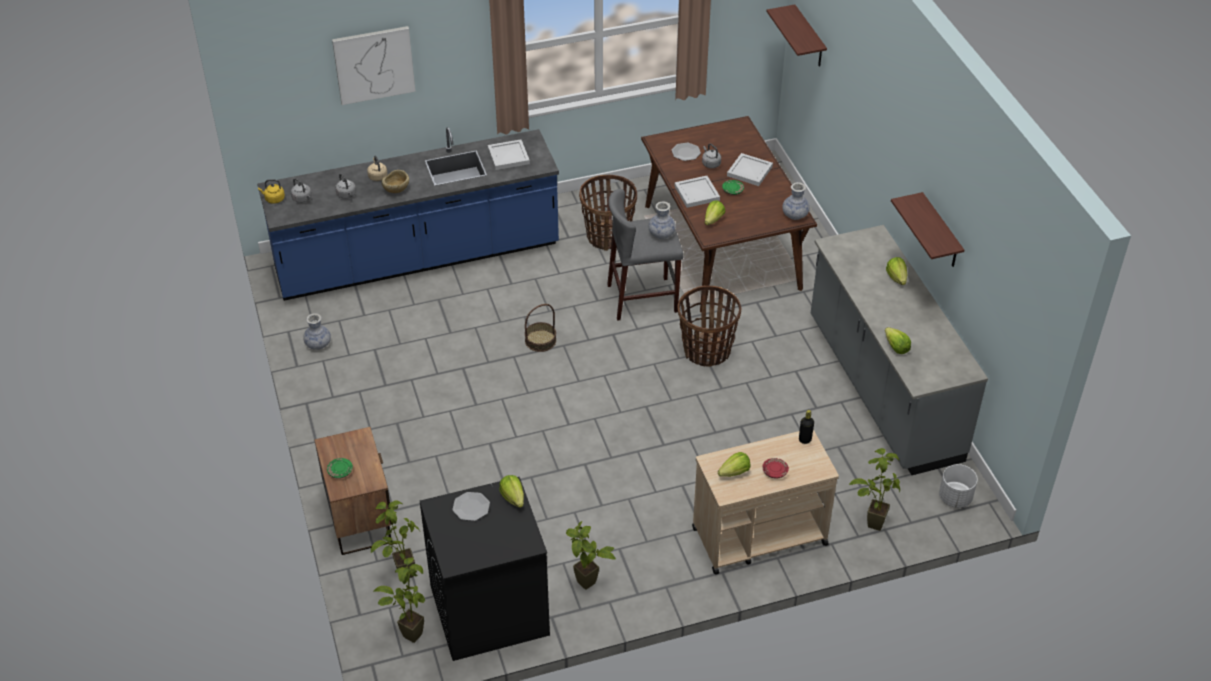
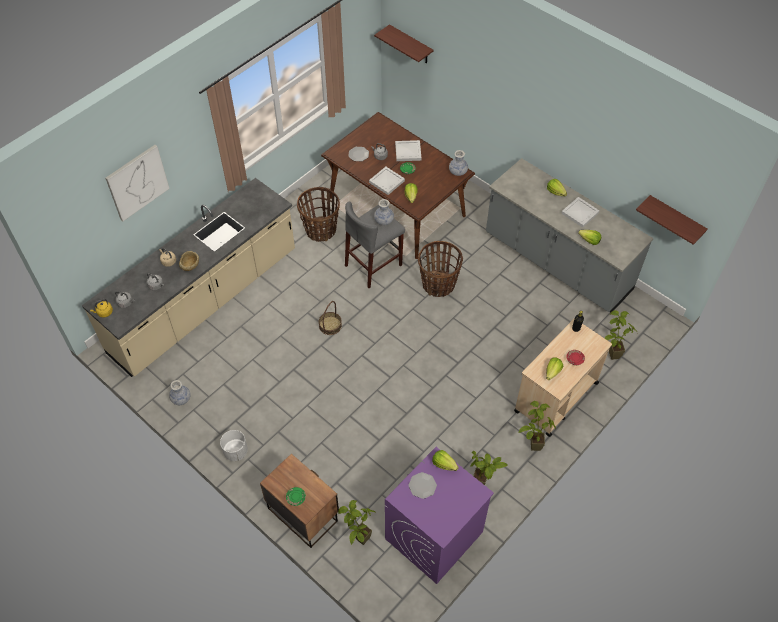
camera: 30 degrees left, 10 degrees up
blue counter [257,127,559,301] -> beige counter [82,178,295,377]
potted plant [374,558,425,643] -> potted plant moved to [519,401,556,451]
black washing machine [420,477,550,661] -> purple washing machine [385,447,494,584]
white tray [488,139,530,170] -> white tray moved to [561,197,599,228]
shelf [891,192,964,267] -> shelf moved to [636,195,708,245]
white planter [939,464,978,508] -> white planter moved to [220,430,248,461]

